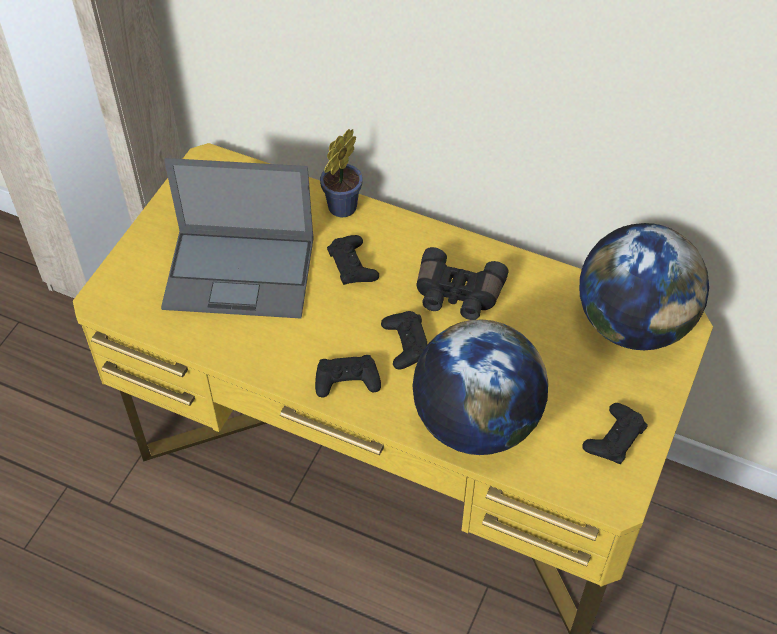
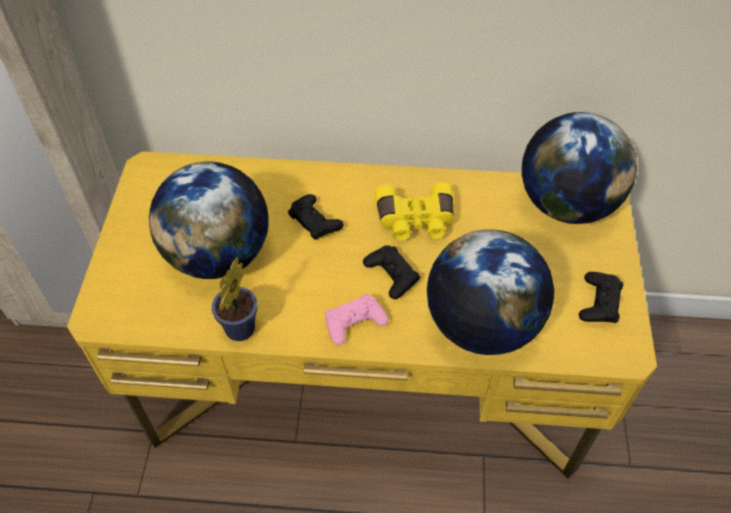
camera: 20 degrees left, 0 degrees up
laptop [161,158,314,318] -> globe [149,161,269,279]
black game controller [315,355,381,397] -> pink game controller [325,294,389,345]
potted plant [320,129,363,218] -> potted plant moved to [212,257,257,341]
black binoculars [417,247,509,320] -> yellow binoculars [375,183,454,240]

